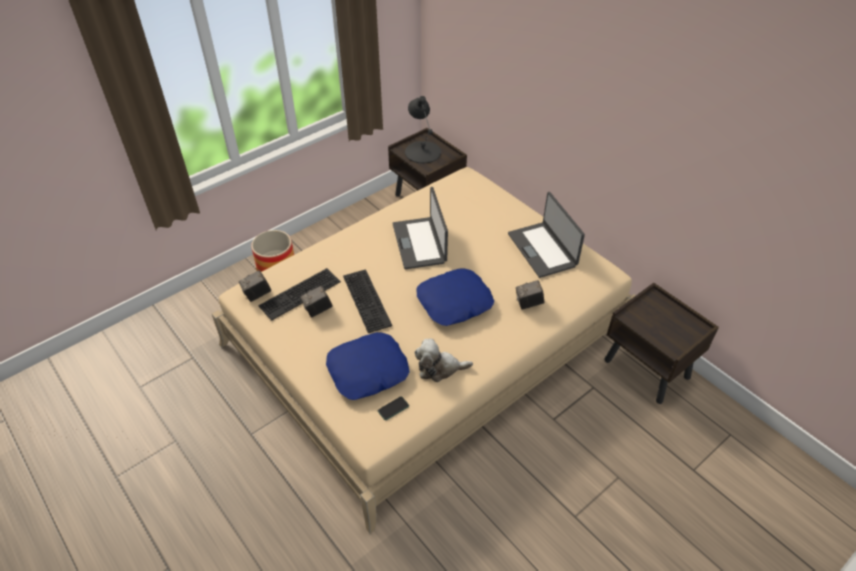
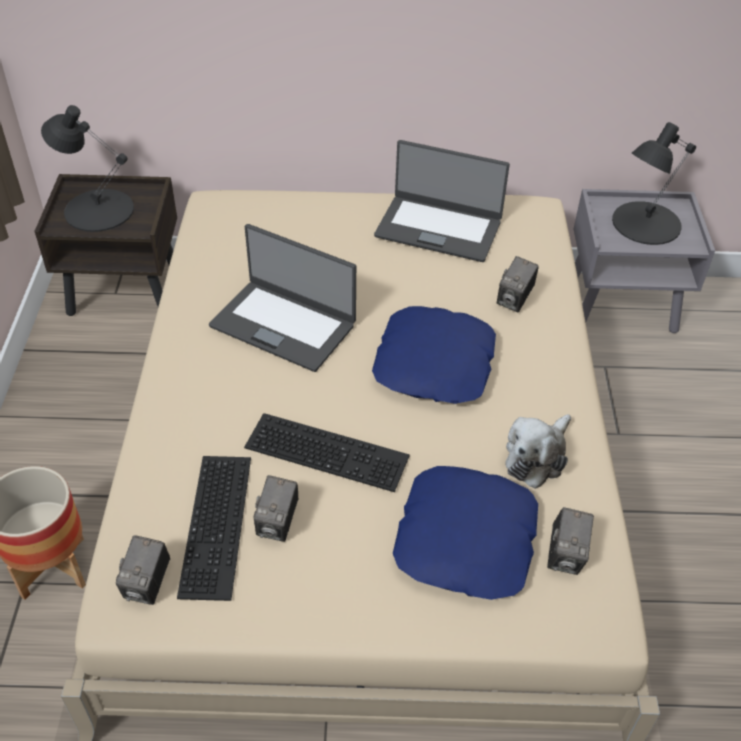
camera: 50 degrees left, 0 degrees up
phone [378,396,409,420] -> camera [547,507,594,575]
brown nightstand [604,283,719,404] -> grey nightstand [573,189,715,333]
none -> black table lamp [612,122,696,245]

